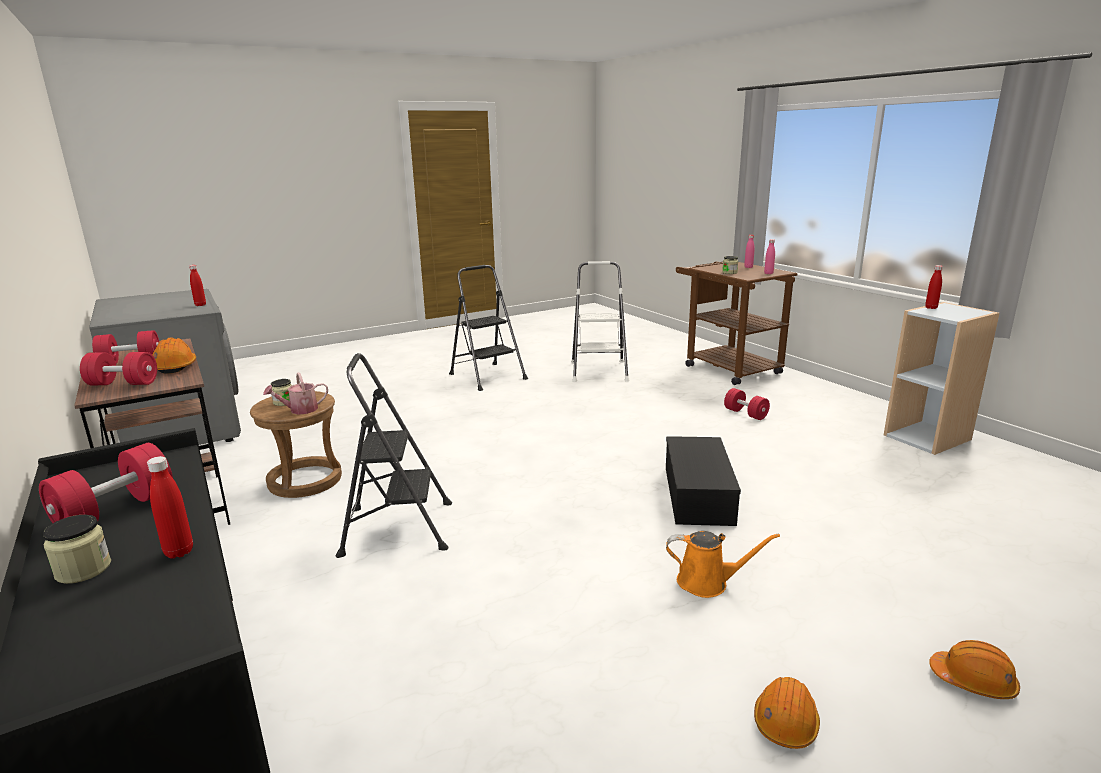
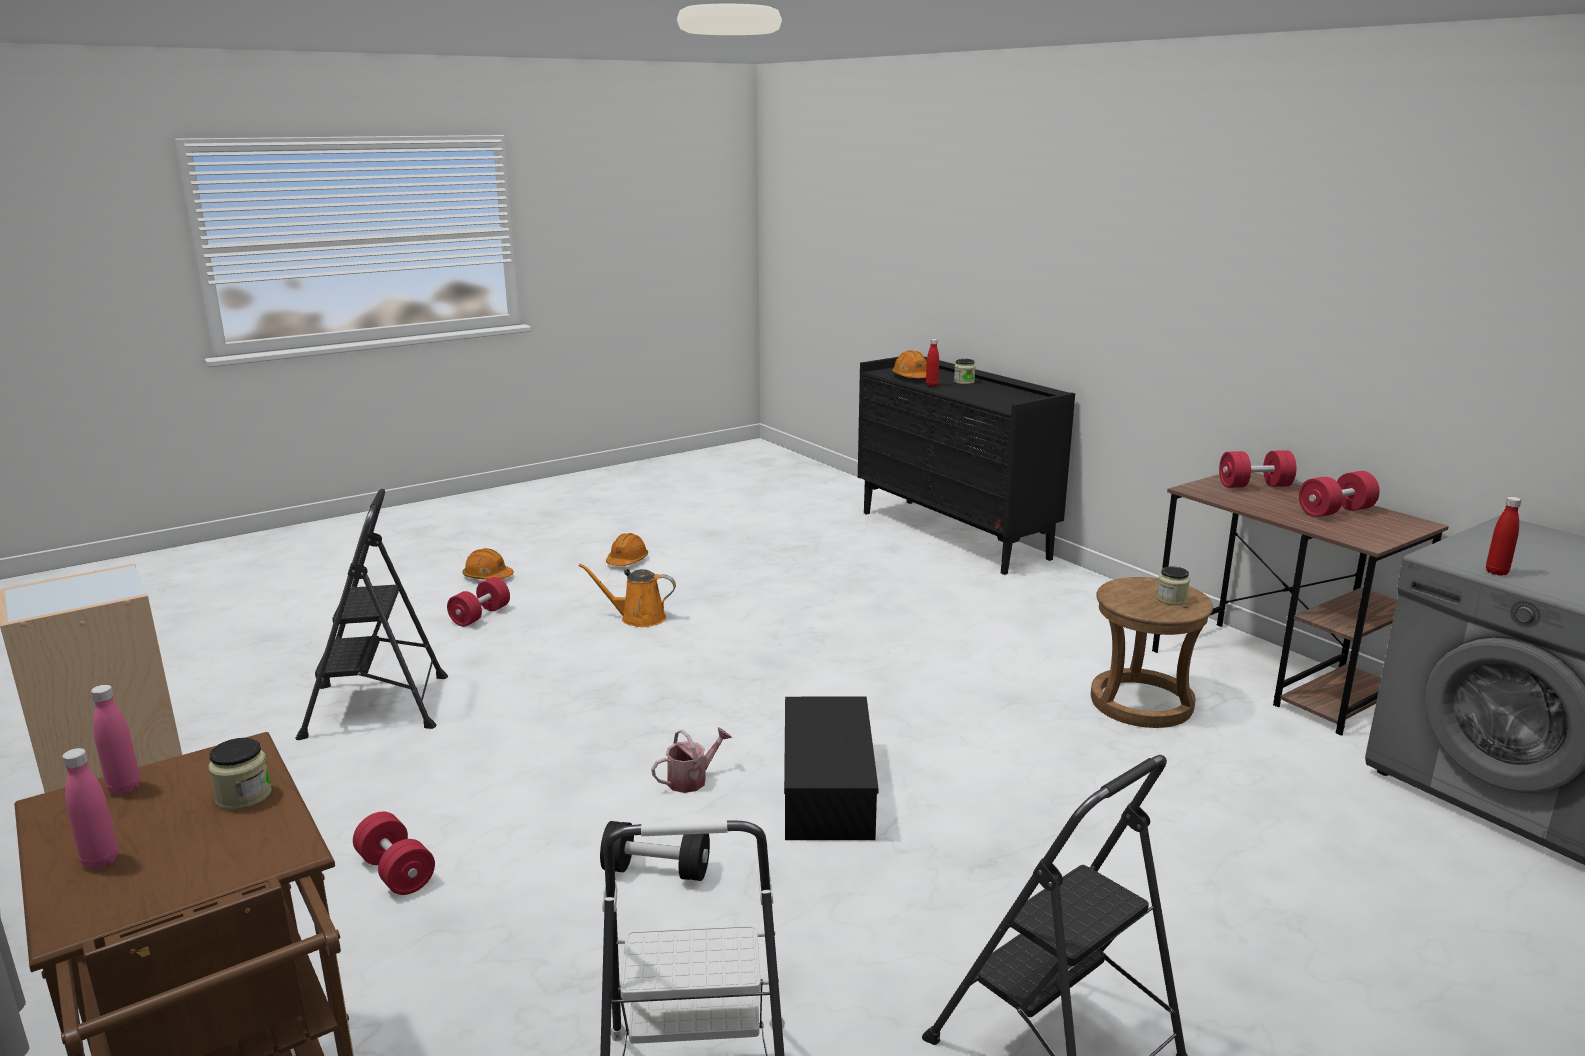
camera: 175 degrees right, 0 degrees up
red dumbbell [39,443,173,523] -> red dumbbell moved to [447,577,510,627]
orange hard hat [152,337,196,374] -> orange hard hat moved to [892,350,927,378]
watering can [263,372,328,415] -> watering can moved to [651,728,732,793]
black step ladder [336,353,452,558] -> black step ladder moved to [296,489,448,740]
black storage box [666,436,741,526] -> black storage box moved to [784,697,878,840]
red bottle [925,265,943,309] -> none
none -> black dumbbell [600,821,710,881]

